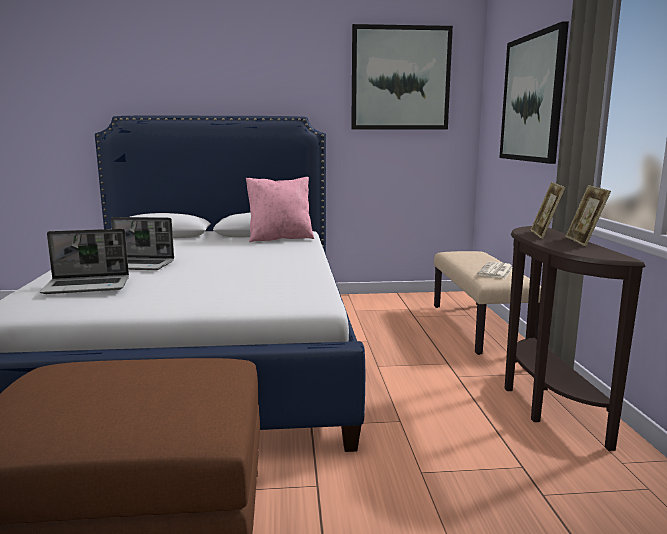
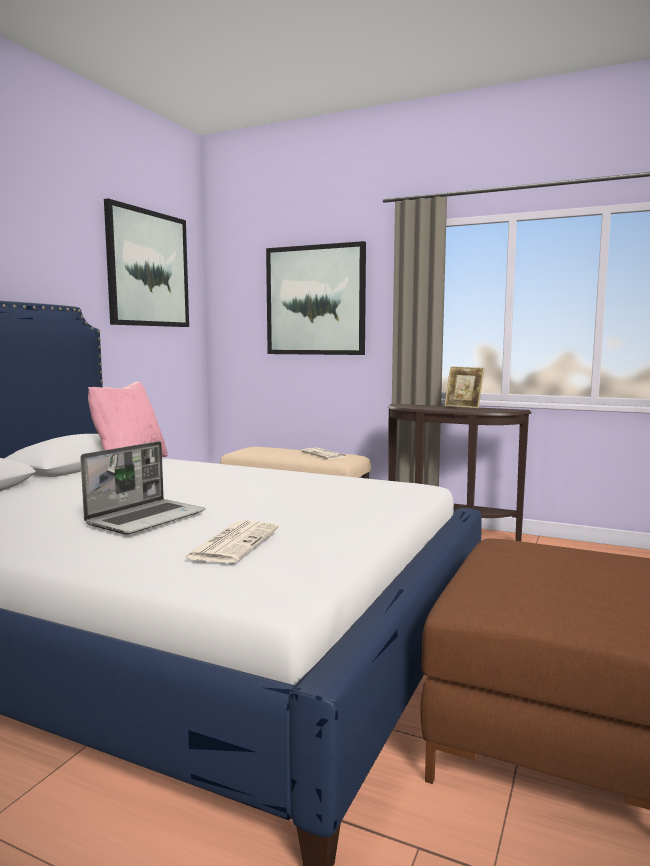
camera: 60 degrees left, 5 degrees down
laptop [39,229,129,294] -> newspaper [184,521,279,563]
picture frame [530,182,566,239] -> none

